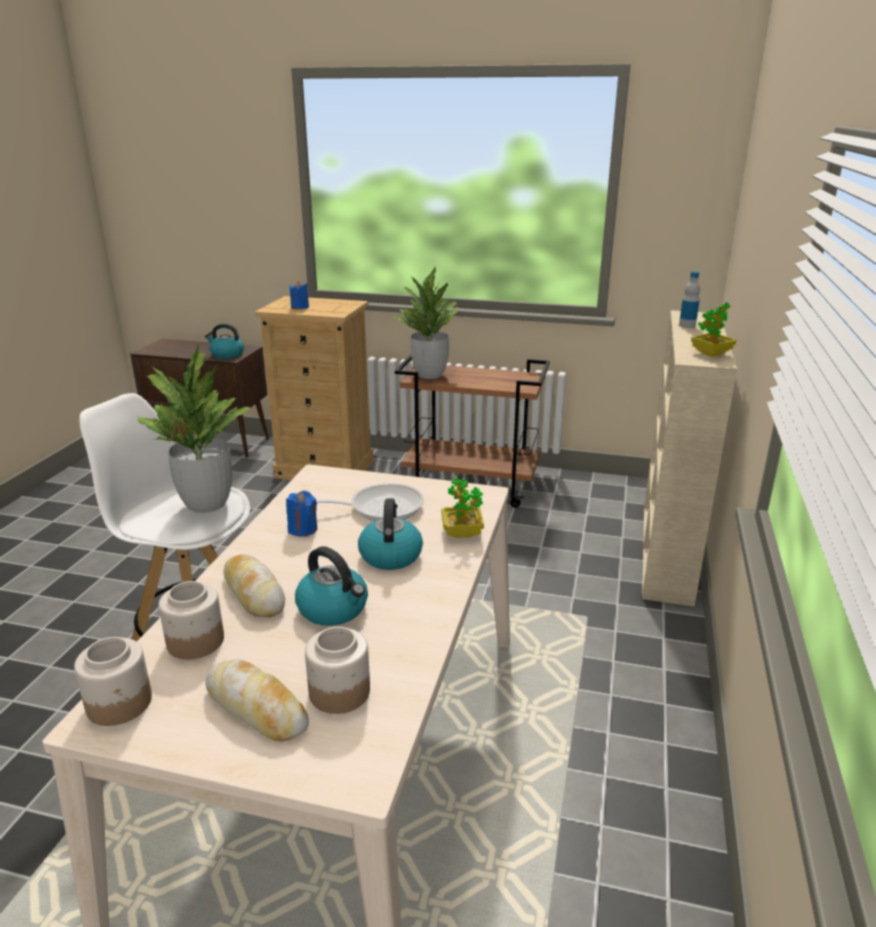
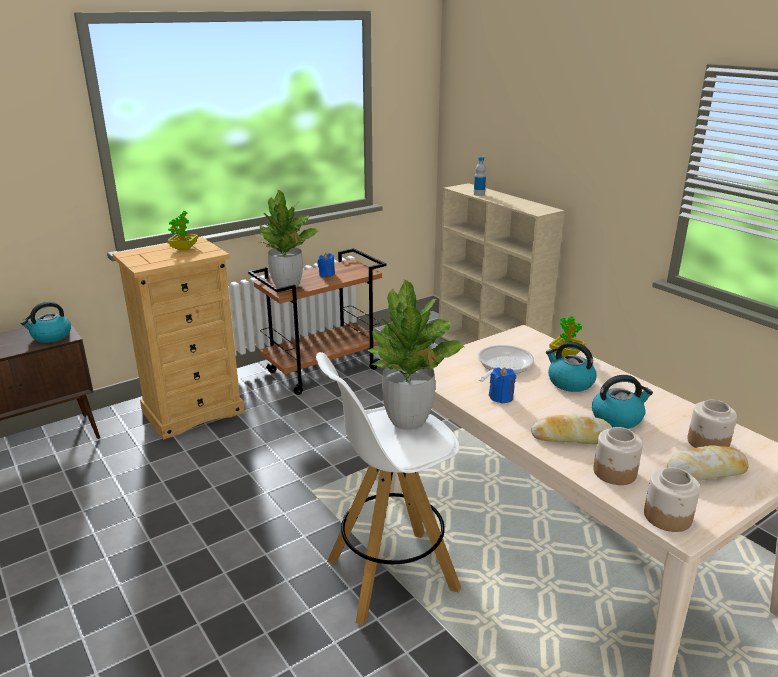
camera: 50 degrees left, 0 degrees up
blue candle [289,281,309,309] -> blue candle moved to [317,253,335,277]
potted plant [691,302,736,357] -> potted plant moved to [167,210,198,251]

